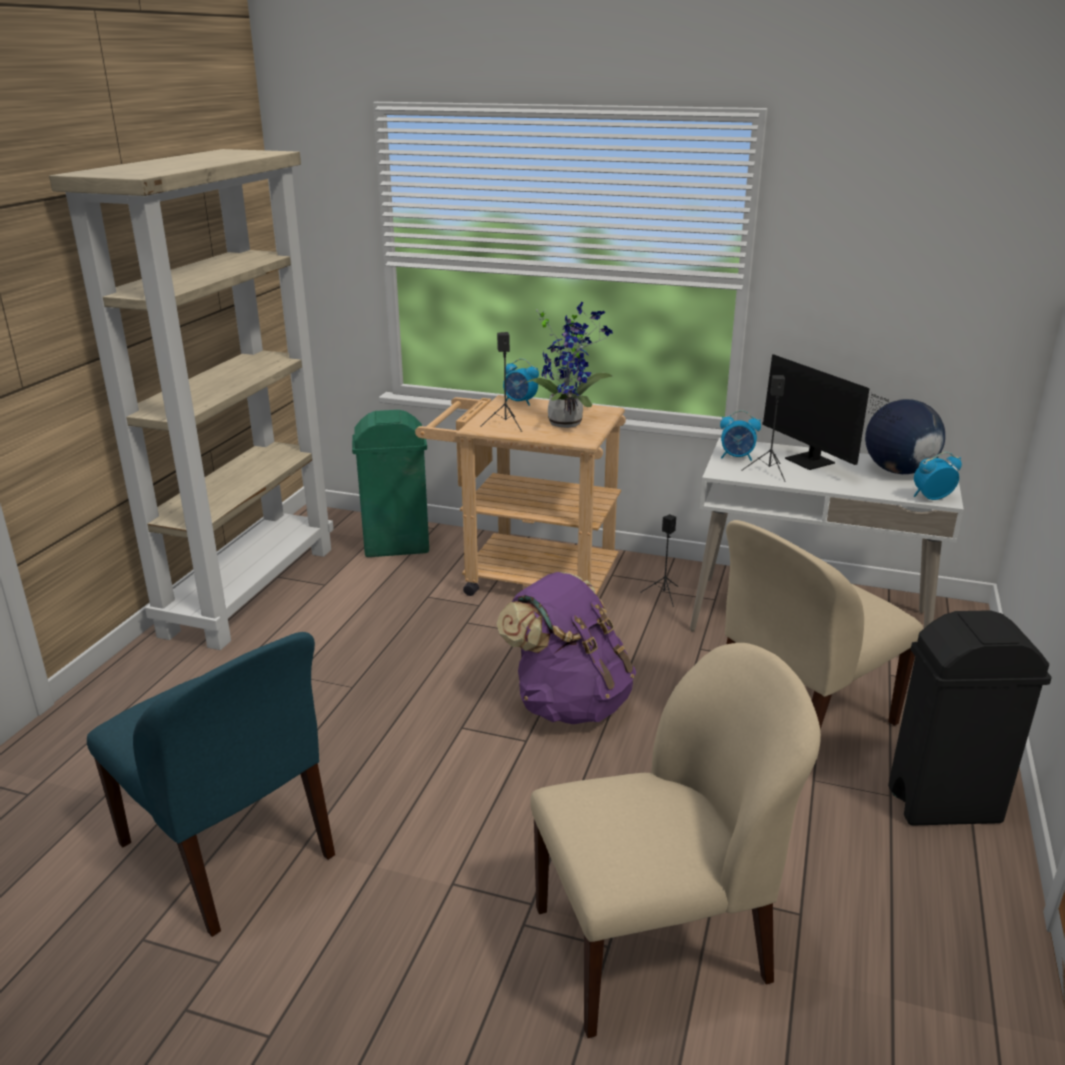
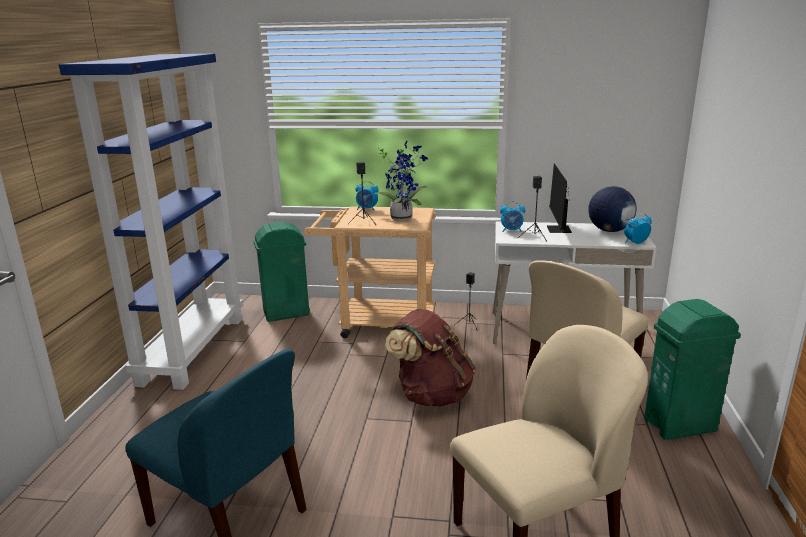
camera: 10 degrees left, 5 degrees down
beige bookcase [49,149,334,650] -> blue bookcase [59,54,243,390]
purple backpack [496,572,636,724] -> brown backpack [385,309,476,406]
monitor [762,354,902,470] -> monitor turned 45 degrees clockwise [547,163,572,233]
black trash can [888,610,1052,826] -> green trash can [644,299,741,440]

